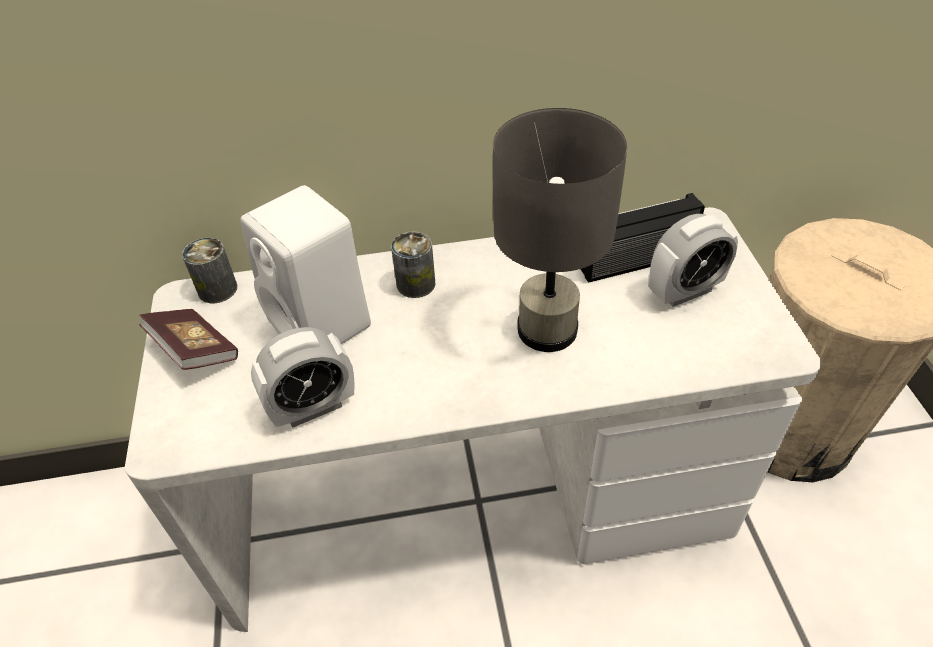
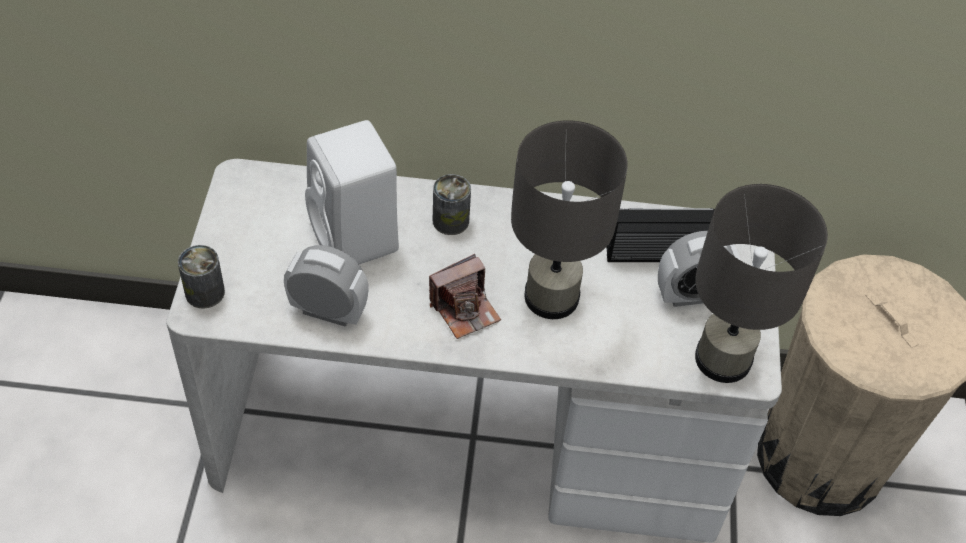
camera: 10 degrees right, 5 degrees up
book [139,309,238,370] -> none
can [182,238,237,303] -> can moved to [178,245,225,309]
alarm clock [251,327,355,428] -> alarm clock turned 150 degrees counterclockwise [284,245,368,327]
none -> camera [429,254,501,339]
none -> grey table lamp [695,184,828,383]

